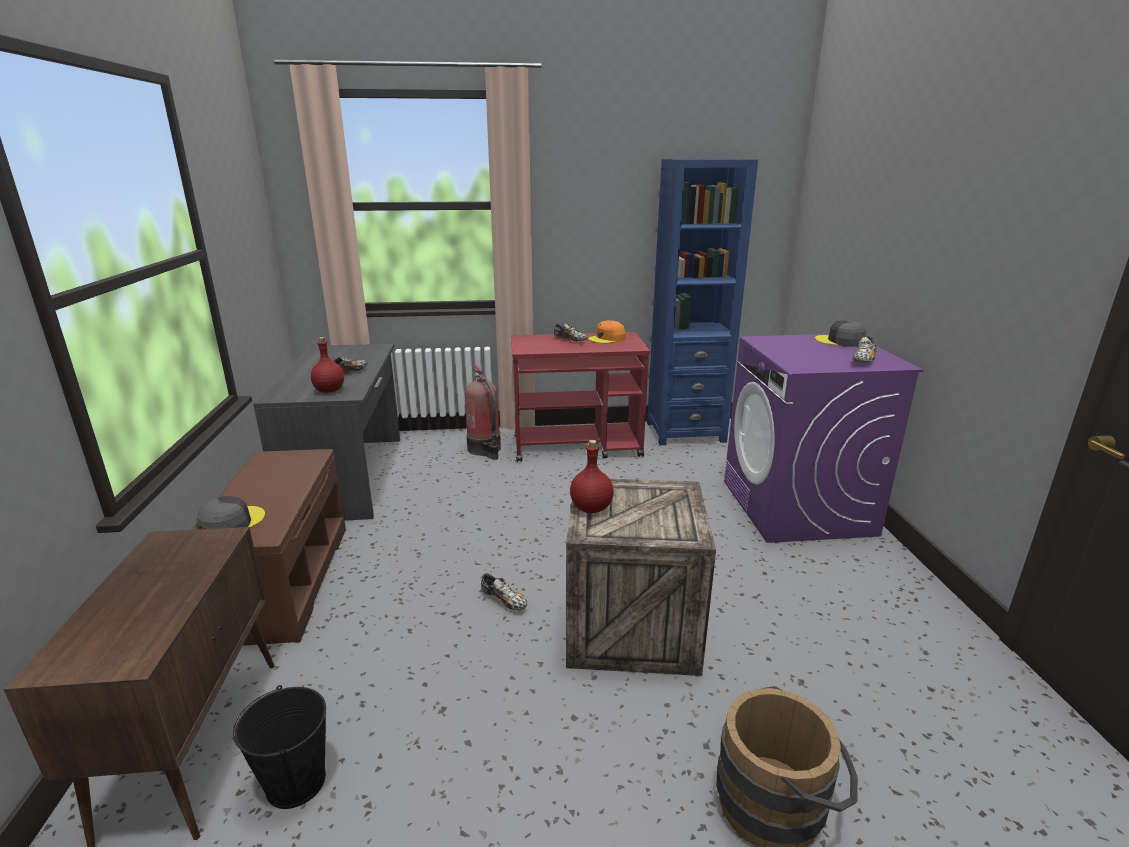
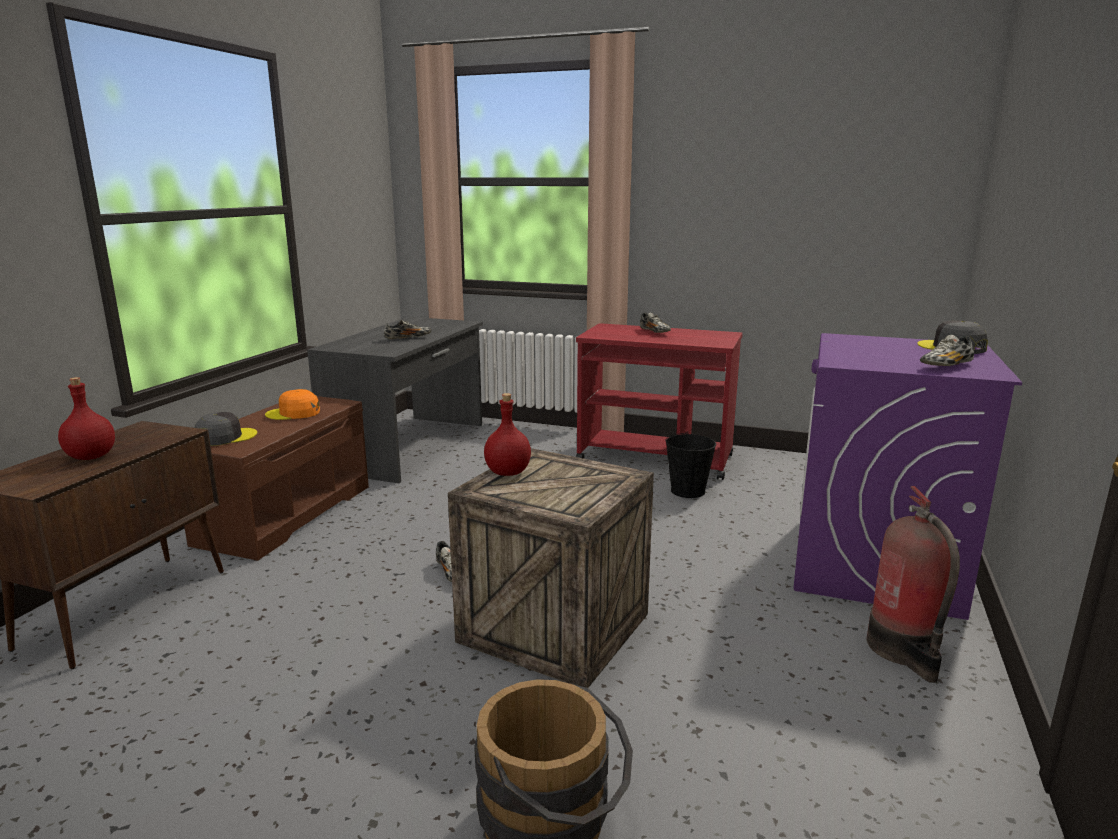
camera: 25 degrees right, 5 degrees down
black bucket [233,685,326,809] -> black bucket moved to [665,432,716,498]
red bottle [311,337,344,393] -> red bottle moved to [58,377,115,460]
fire extinguisher [465,365,501,460] -> fire extinguisher moved to [867,486,960,683]
orange cap [588,321,626,343] -> orange cap moved to [265,389,320,420]
blue bookcase [647,159,758,445] -> none

